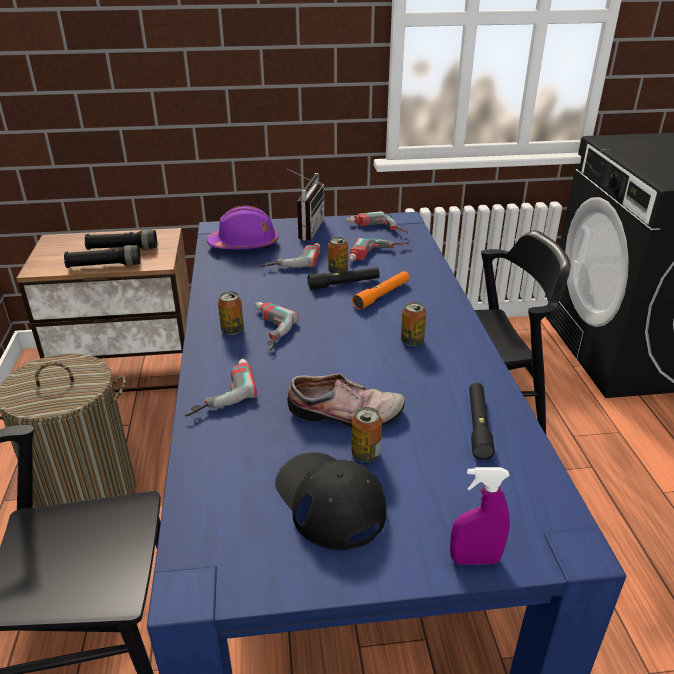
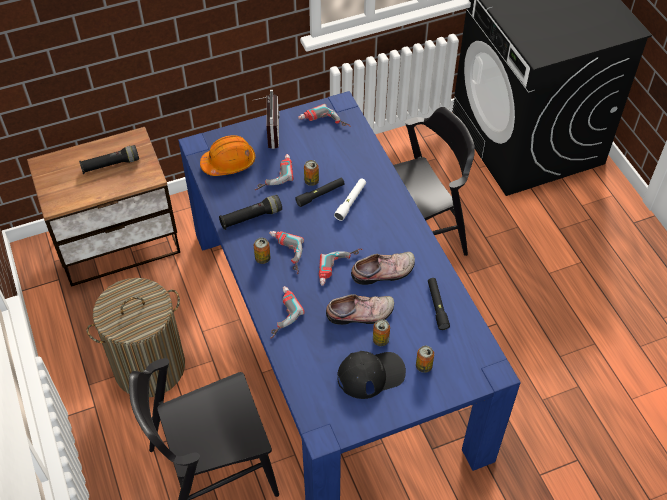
camera: 15 degrees left, 20 degrees up
black flashlight [64,245,141,268] -> black flashlight moved to [219,195,282,230]
purple hard hat [207,206,278,249] -> orange hard hat [200,135,255,176]
black cap [275,452,386,550] -> black cap turned 120 degrees clockwise [337,350,406,399]
power drill [349,238,410,262] -> power drill moved to [319,249,362,286]
orange flashlight [352,271,409,310] -> white flashlight [334,178,366,221]
can [401,302,426,346] -> can moved to [416,346,434,373]
purple spray bottle [450,467,510,565] -> none
none -> shoe [351,252,415,285]

